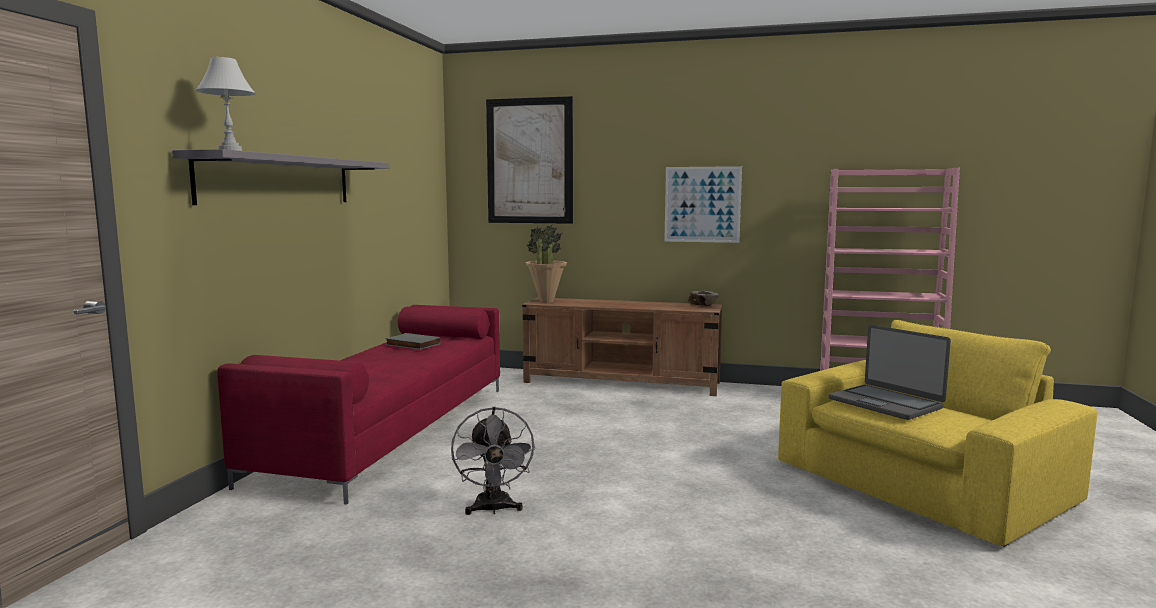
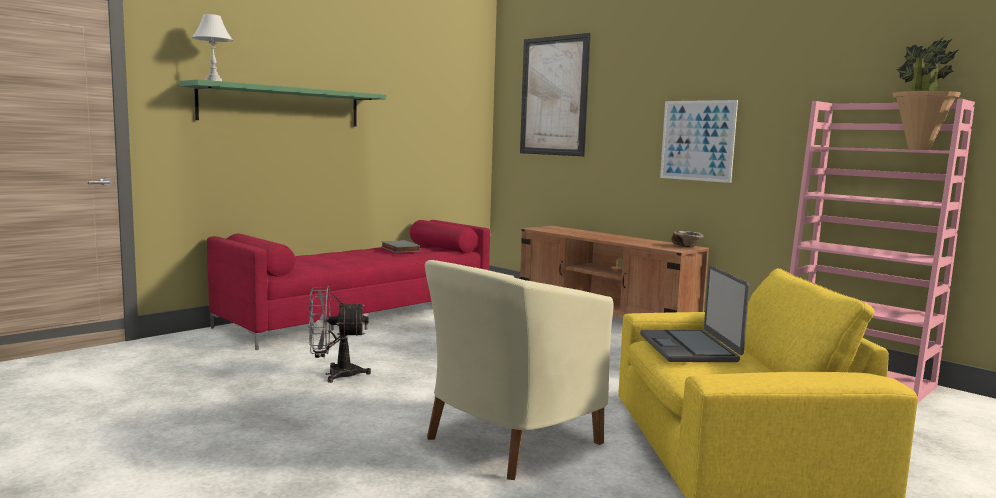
camera: 30 degrees right, 0 degrees up
grey shelf [172,149,390,205] -> green shelf [180,79,386,127]
grey fan [451,407,536,515] -> grey fan turned 60 degrees clockwise [308,286,371,383]
potted plant [525,224,567,303] -> potted plant moved to [892,37,961,150]
none -> beige armchair [425,260,614,480]

